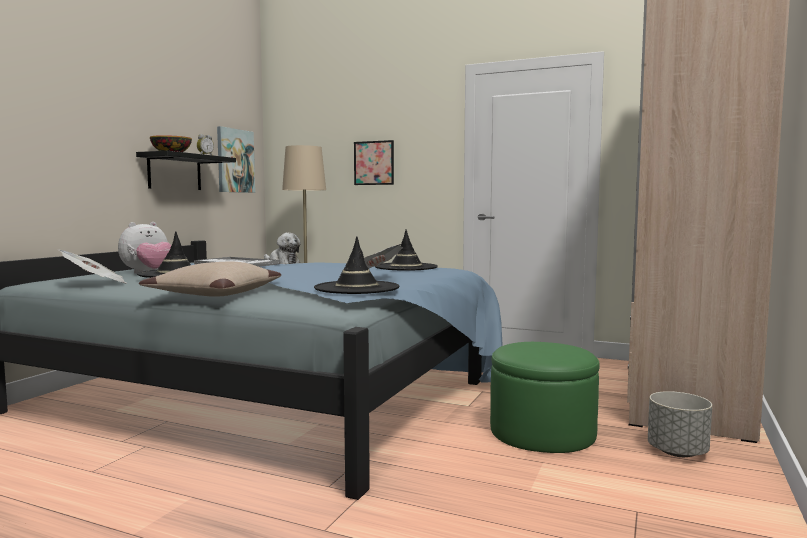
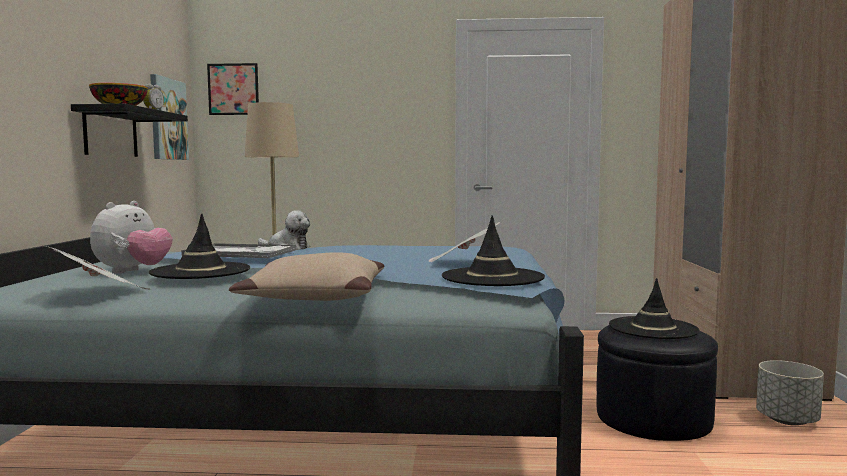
camera: 20 degrees left, 0 degrees up
picture [354,140,394,185] -> picture moved to [207,63,259,115]
black hat [375,229,438,271] -> black hat moved to [609,278,699,339]
green ottoman [490,342,600,453] -> black ottoman [596,325,718,441]

